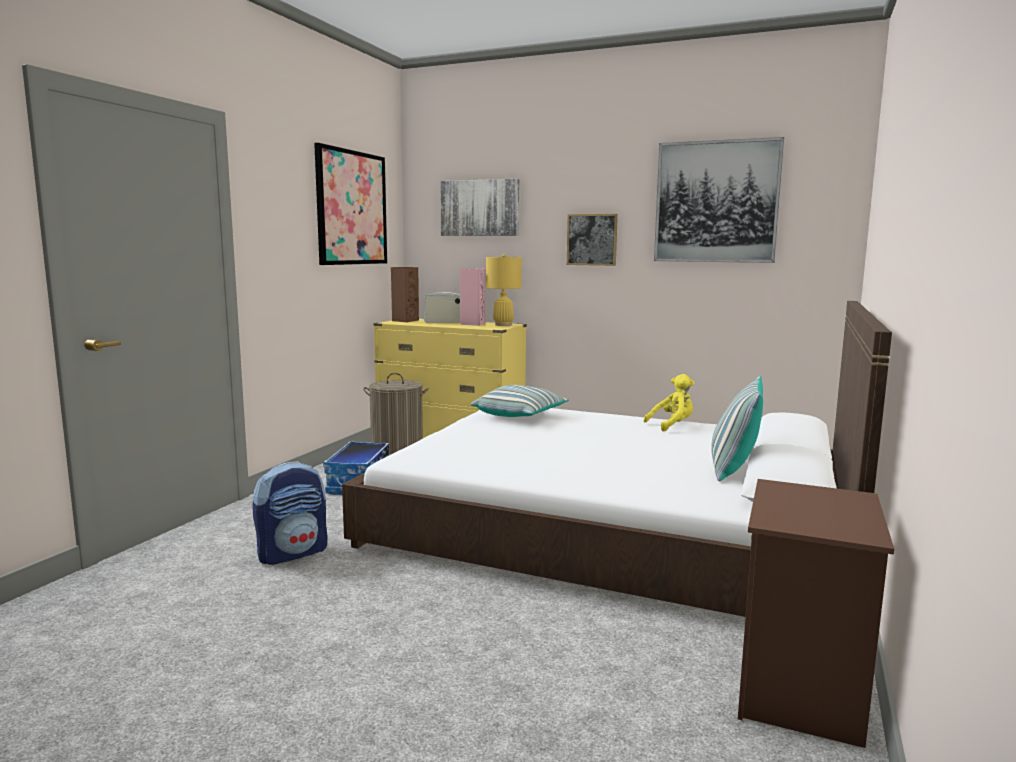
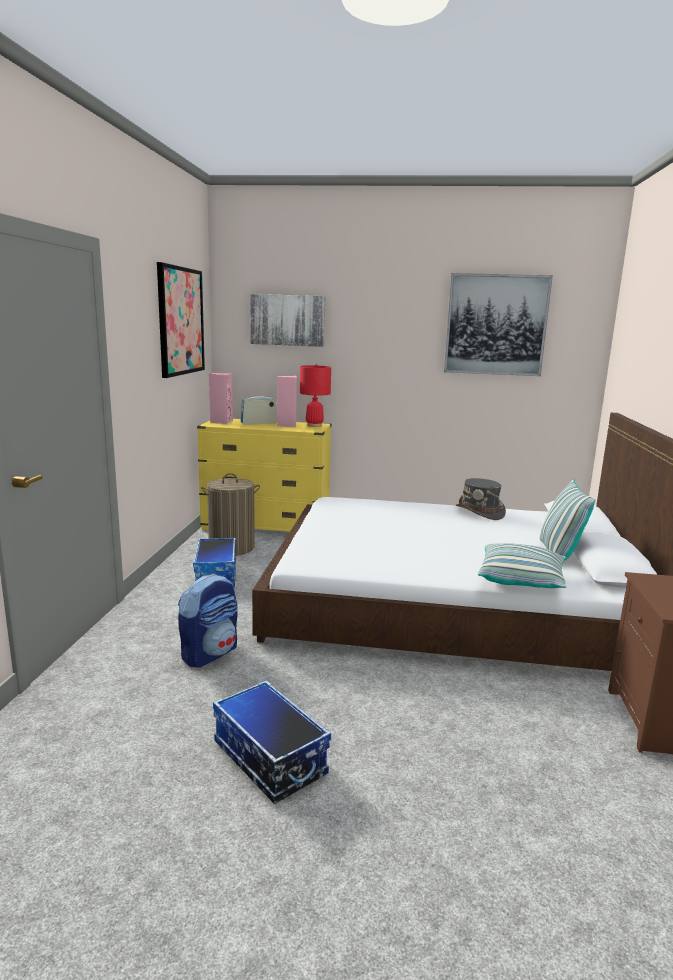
camera: 15 degrees left, 5 degrees up
brown speaker [391,267,419,322] -> pink speaker [209,373,233,424]
pillow [471,385,569,417] -> pillow moved to [478,543,567,588]
yellow table lamp [486,254,522,326] -> red table lamp [300,364,331,427]
picture [567,214,618,266] -> none
yellow plush toy [644,374,694,431] -> grey hat [456,478,506,520]
none -> storage box [213,680,331,804]

